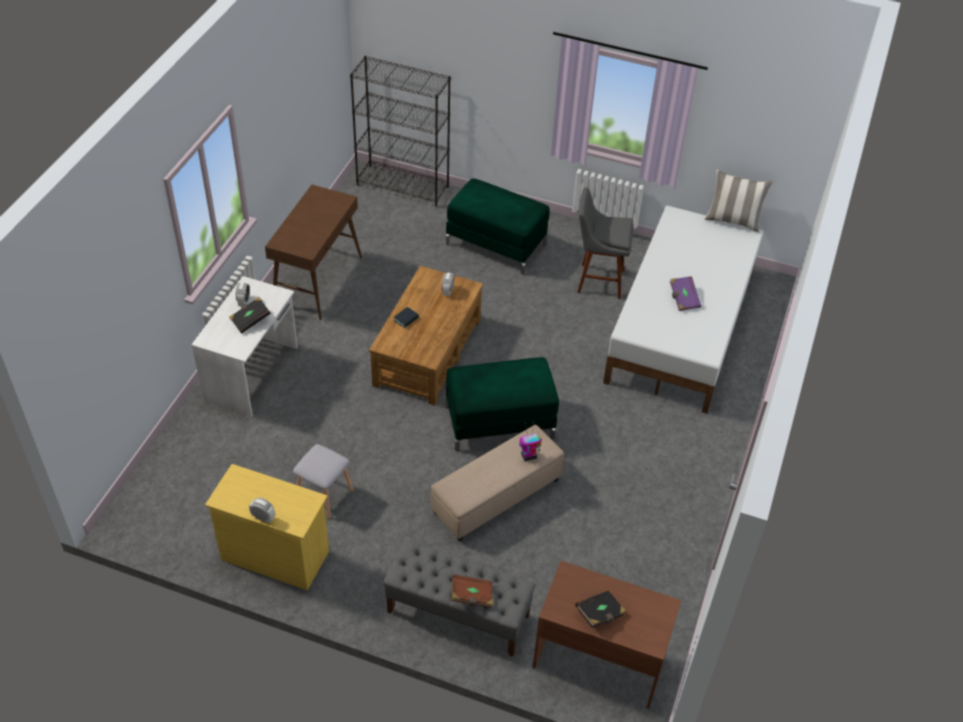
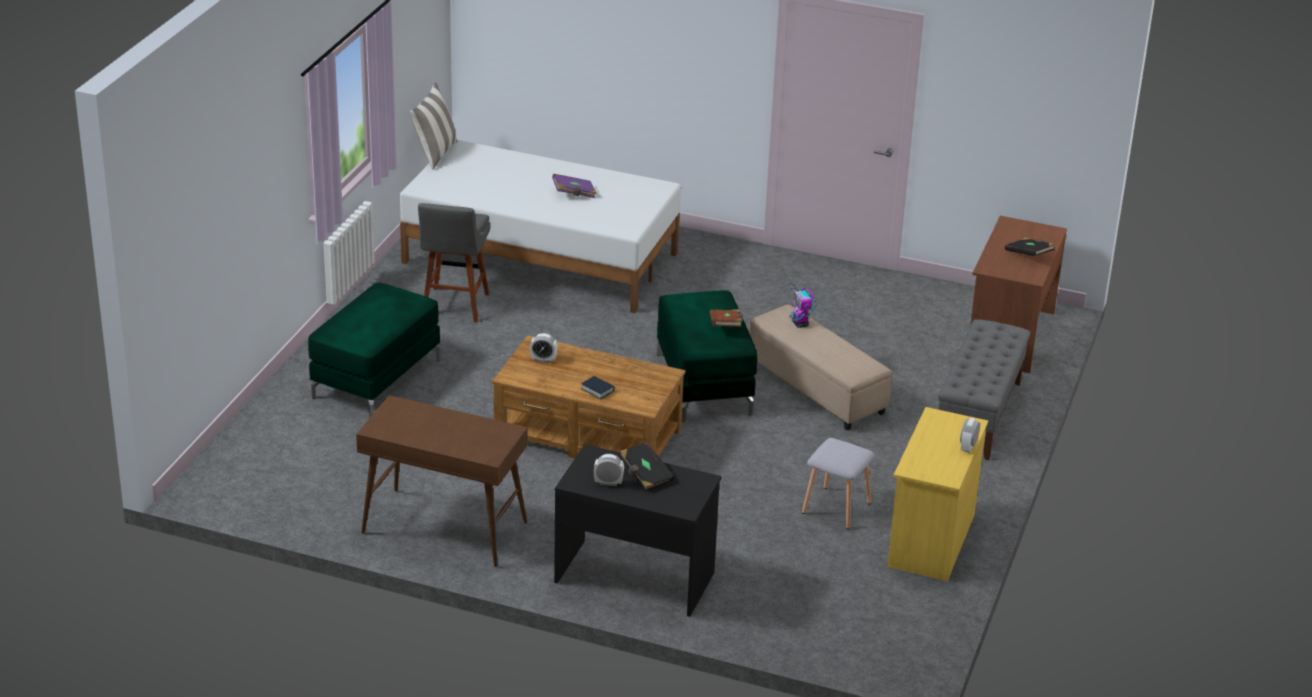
camera: 90 degrees left, 15 degrees down
white desk [191,276,298,417] -> black desk [554,444,721,617]
black bookcase [350,56,451,207] -> none
brown book [451,574,493,608] -> brown book moved to [710,309,743,327]

